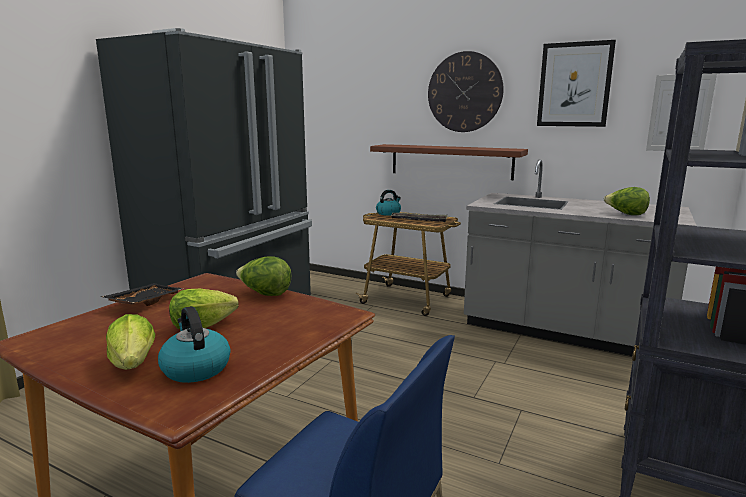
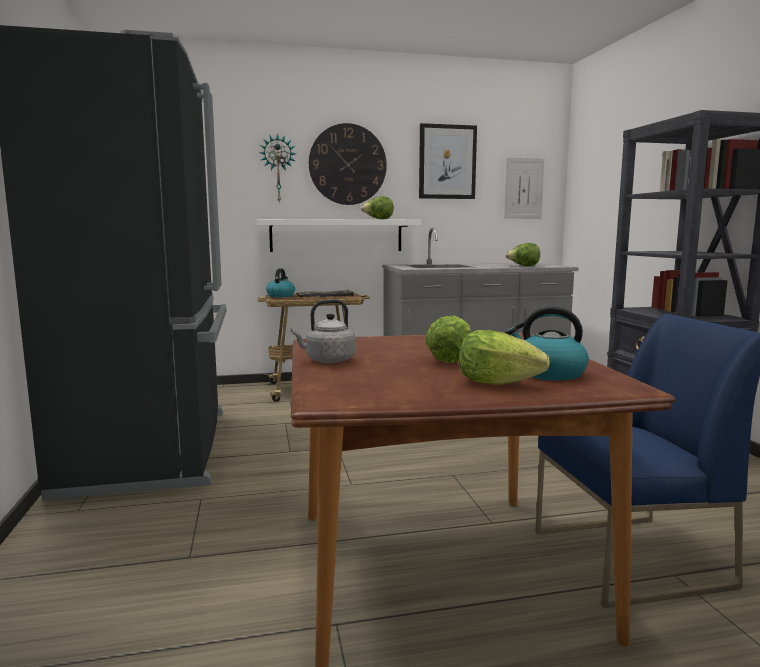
camera: 40 degrees left, 5 degrees down
black tray [101,283,183,306] -> grey kettle [291,299,356,363]
lettuce [236,256,292,296] -> lettuce moved to [360,196,394,220]
brown shelf [370,144,528,180] -> white shelf [257,219,421,252]
none -> wall clock [259,133,296,204]

